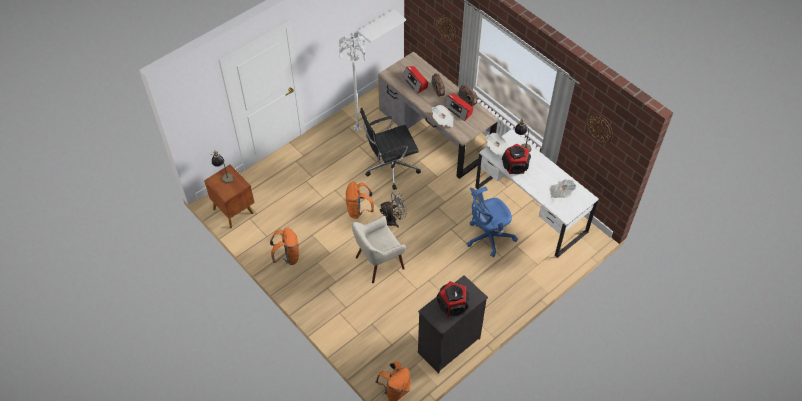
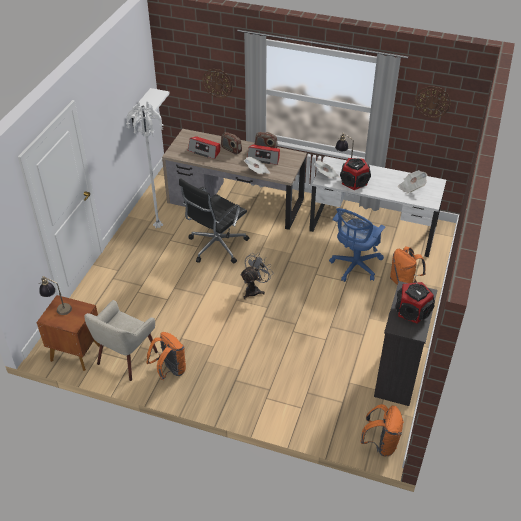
camera: 30 degrees left, 10 degrees down
orange backpack [346,182,374,219] -> orange backpack moved to [390,246,426,285]
beige armchair [352,216,406,283] -> beige armchair moved to [84,300,158,381]

